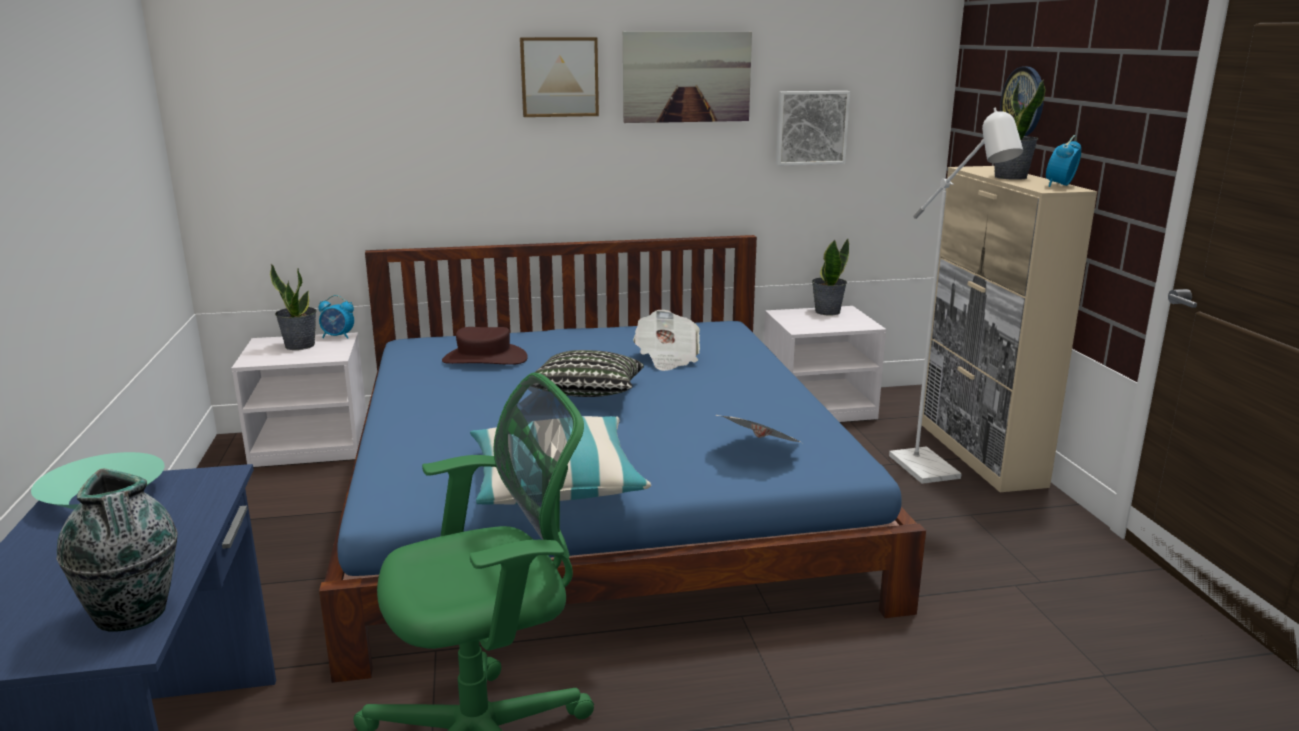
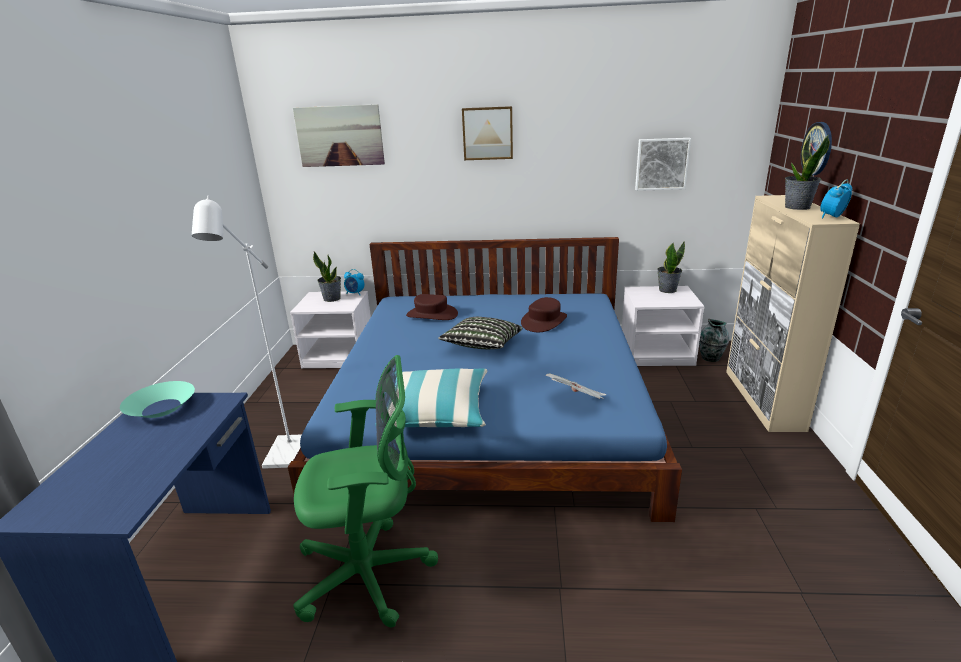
camera: 15 degrees right, 5 degrees up
vase [57,469,178,632] -> vase moved to [699,319,729,362]
picture [623,31,752,123] -> picture moved to [293,104,385,167]
newspaper [633,310,700,371] -> brown hat [521,297,567,332]
white floor lamp [889,108,1023,484] -> white floor lamp moved to [192,196,302,469]

